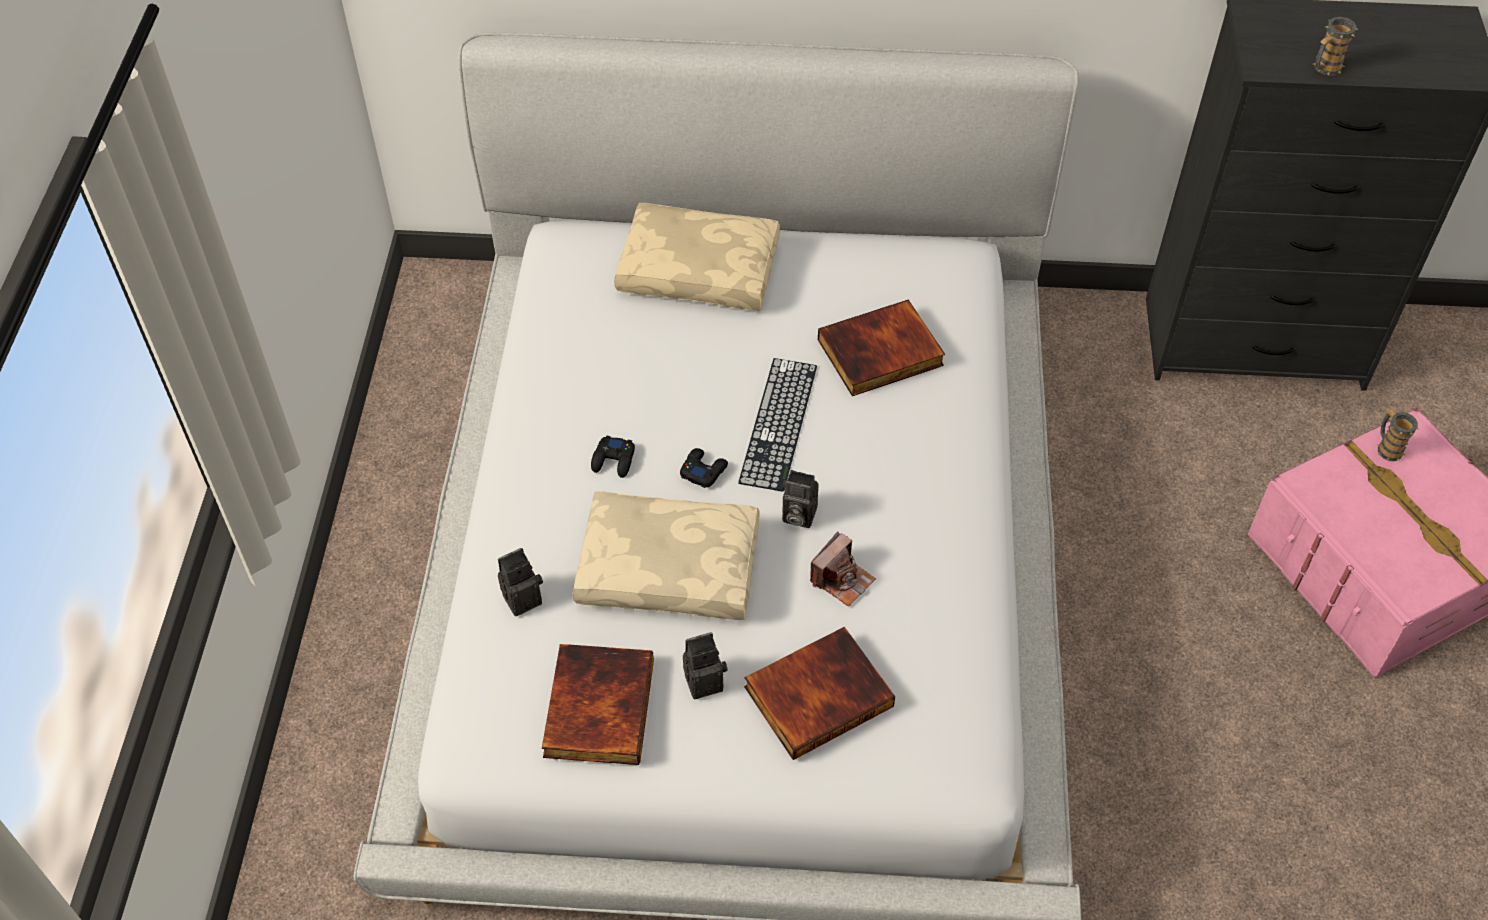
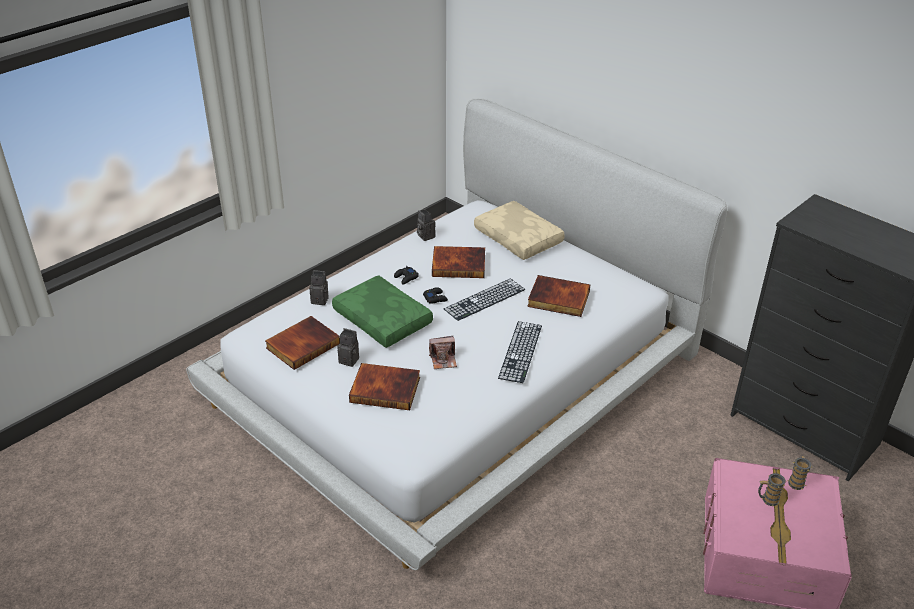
camera: 40 degrees right, 15 degrees down
beige pillow [572,492,759,620] -> green pillow [332,275,433,348]
camera [782,470,819,528] -> camera moved to [417,209,436,241]
mug [1313,17,1358,76] -> mug moved to [758,473,786,506]
none -> book [432,246,485,278]
none -> keyboard [498,321,542,383]

